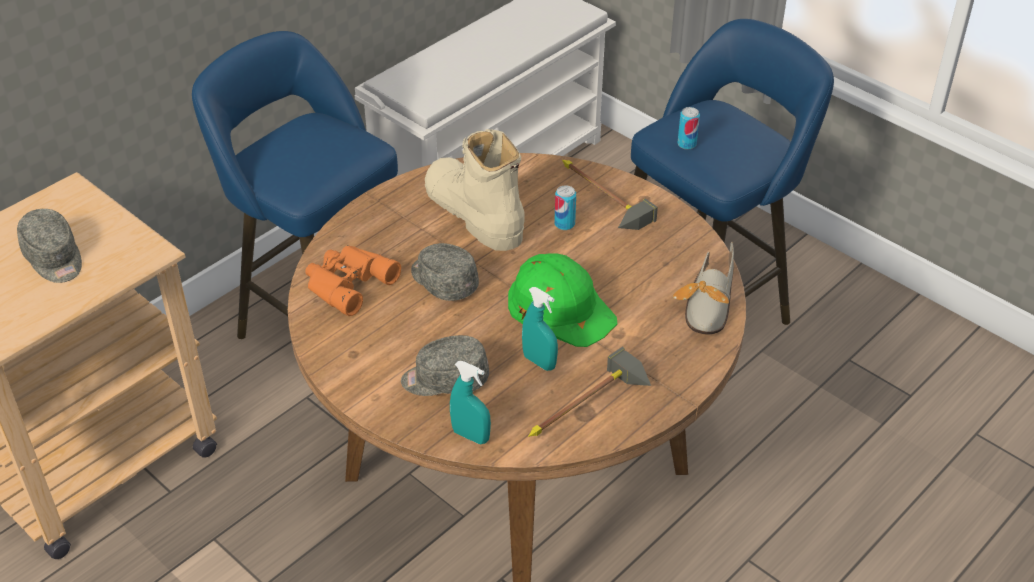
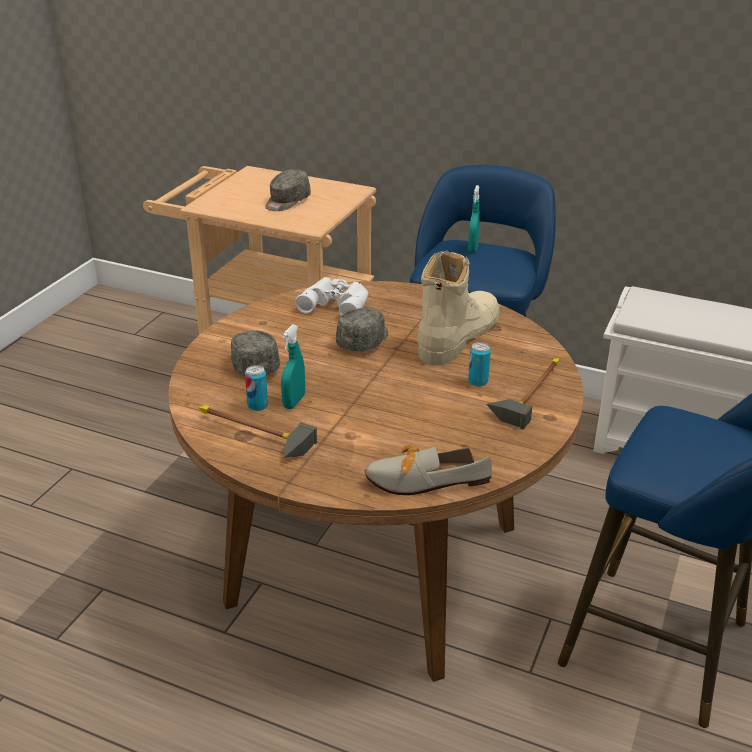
camera: 70 degrees right, 10 degrees down
orange binoculars [305,245,401,316] -> white binoculars [295,277,369,316]
turquoise spray bottle [450,361,491,444] -> turquoise spray bottle moved to [468,185,480,252]
green hard hat [508,253,617,347] -> none
can [677,107,700,150] -> can moved to [245,365,268,411]

